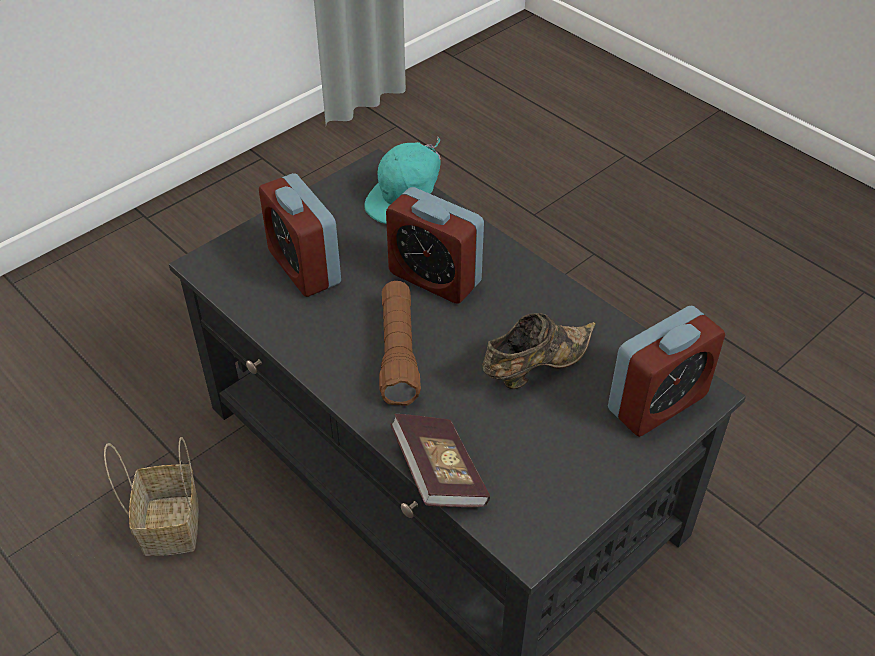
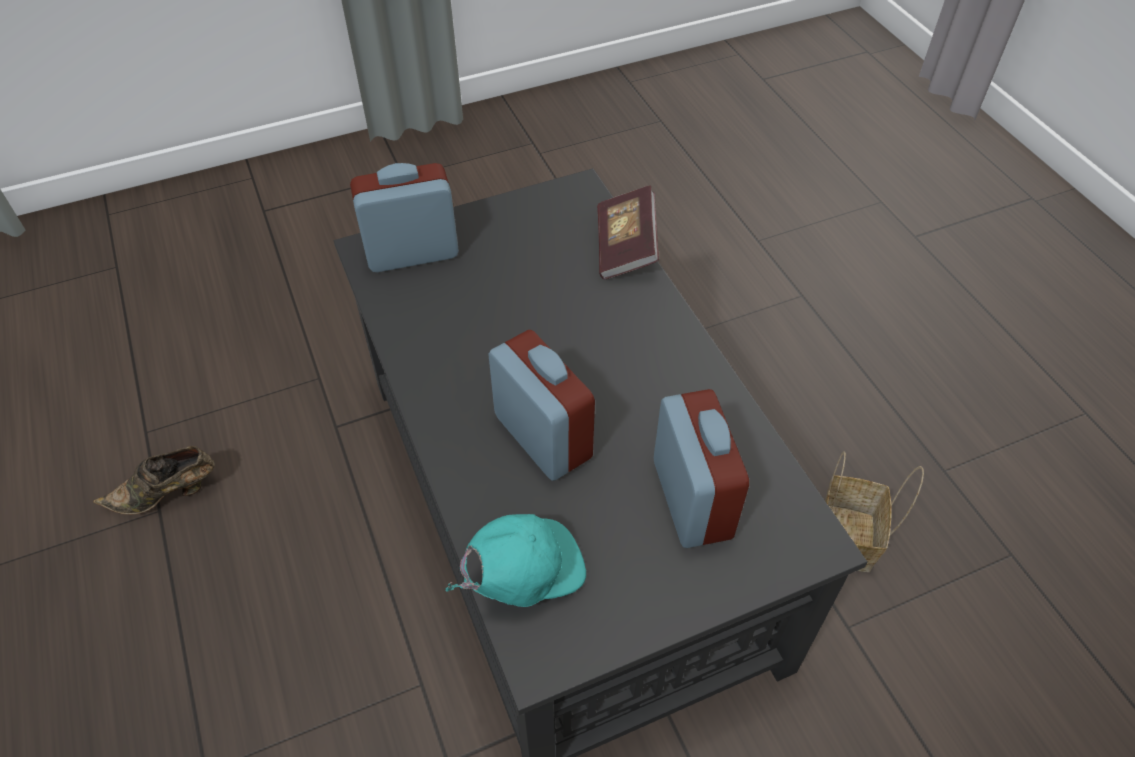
camera: 160 degrees left, 5 degrees up
brown flashlight [379,281,421,406] -> none
brown shoe [482,313,595,389] -> brown shoe moved to [93,446,215,515]

